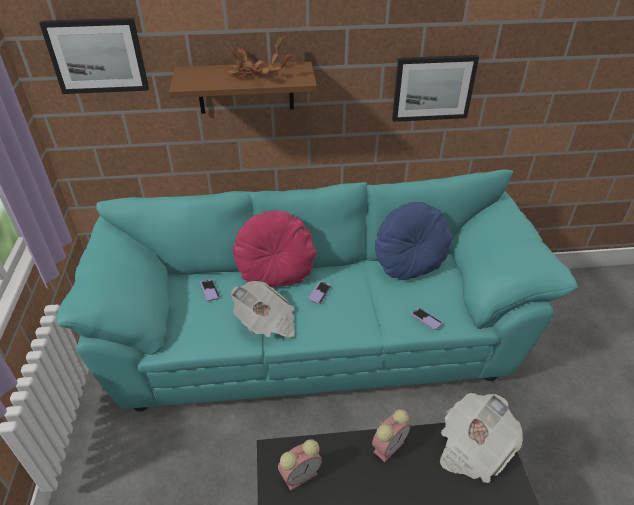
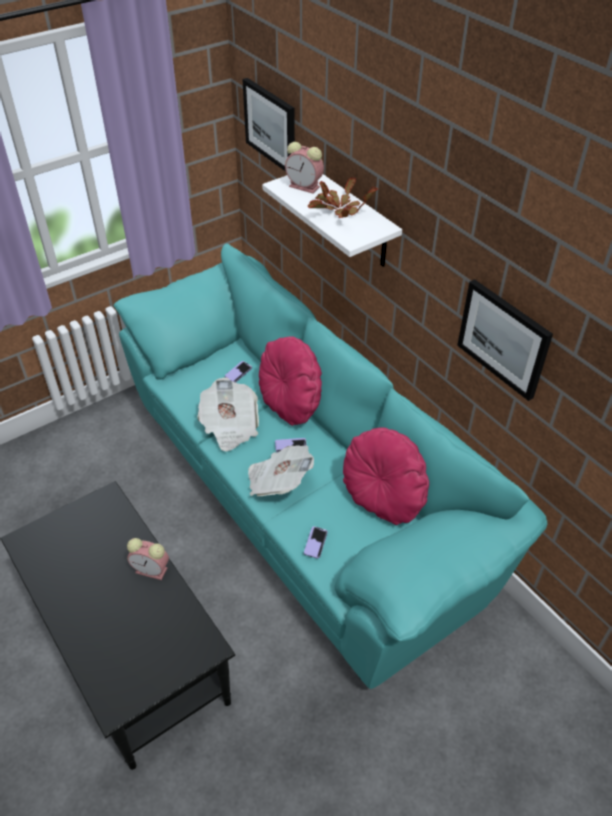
camera: 60 degrees right, 5 degrees up
brown shelf [169,62,317,114] -> white shelf [262,174,402,267]
alarm clock [278,439,322,491] -> alarm clock moved to [285,142,324,193]
blue pillow [375,202,453,280] -> pink pillow [343,427,429,525]
newspaper [440,393,523,483] -> newspaper moved to [248,445,314,496]

